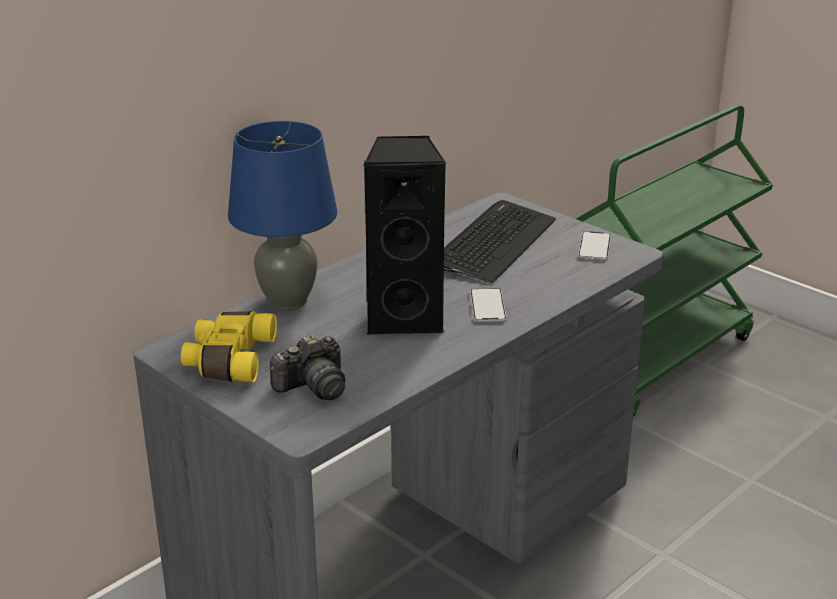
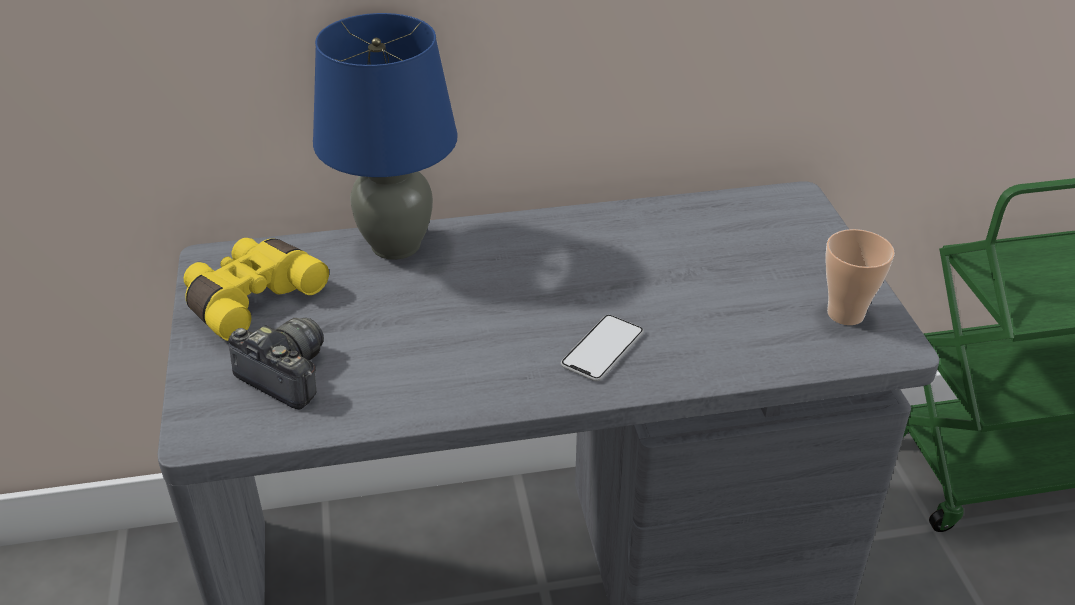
camera: 35 degrees right, 10 degrees up
camera [270,335,345,401] -> camera turned 150 degrees counterclockwise [228,318,324,409]
black speaker [363,136,447,334] -> none
keyboard [444,200,556,283] -> none
phone [578,231,611,260] -> cup [825,229,895,325]

